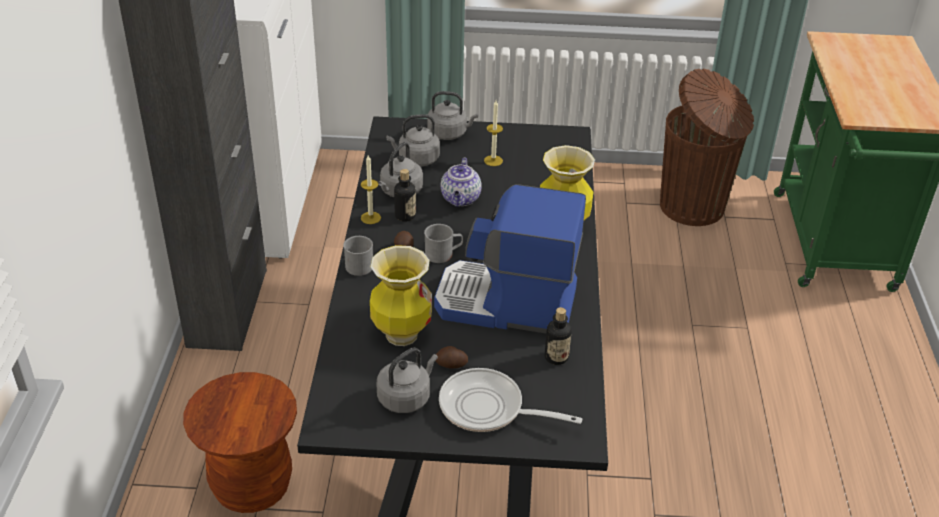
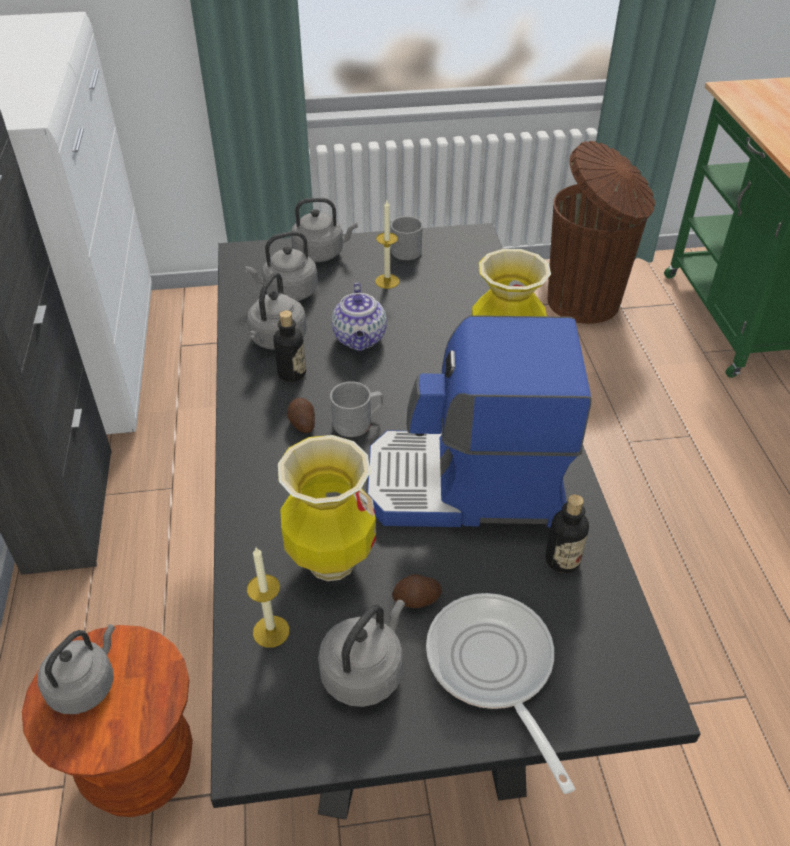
camera: 10 degrees left, 5 degrees up
grey mug [343,236,373,276] -> grey mug moved to [390,216,423,260]
candle [361,155,381,224] -> candle moved to [247,547,290,648]
frying pan [439,368,582,432] -> frying pan turned 60 degrees clockwise [426,593,575,794]
none -> grey kettle [38,624,115,714]

